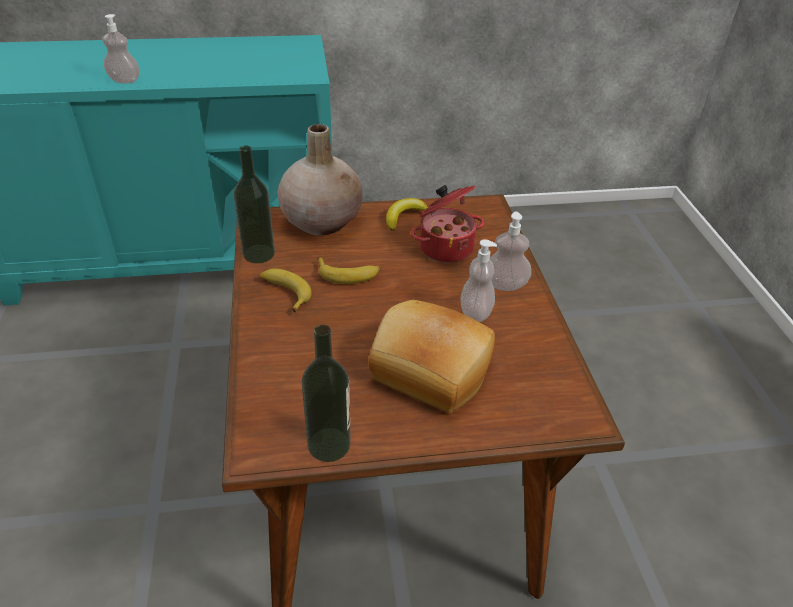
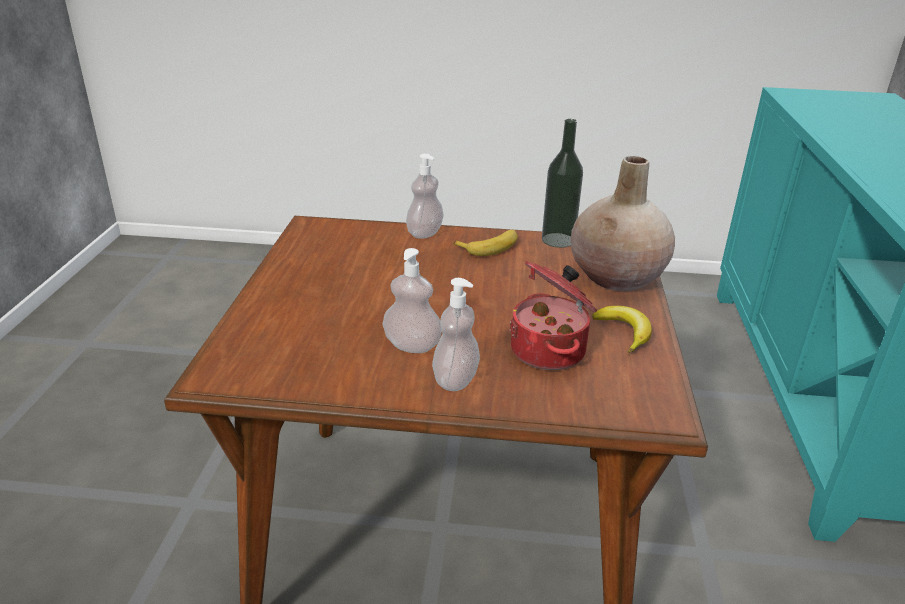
camera: 105 degrees right, 10 degrees down
soap dispenser [102,14,139,84] -> soap dispenser moved to [406,154,444,239]
bottle [302,325,351,462] -> none
banana [317,257,381,284] -> none
bread [368,300,495,413] -> none

